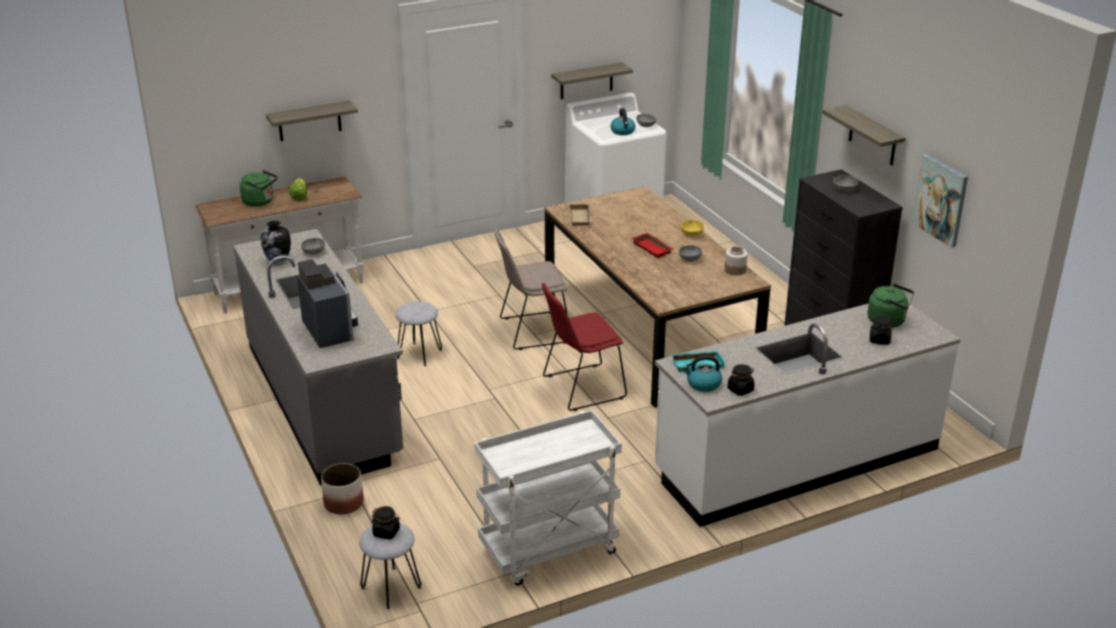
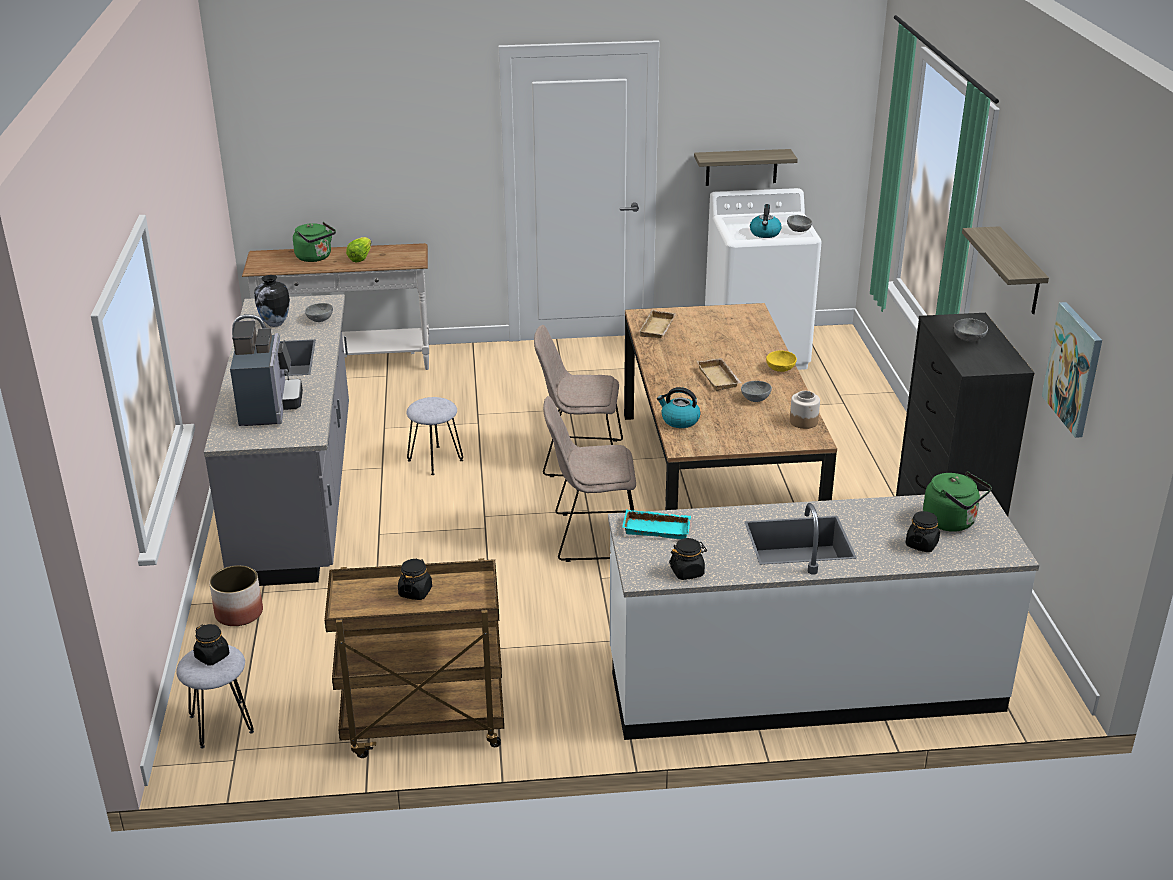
camera: 20 degrees right, 0 degrees up
shelf [266,100,358,141] -> none
white cart [474,410,622,586] -> brown cart [325,558,504,758]
red chair [542,283,627,411] -> beige chair [543,396,636,562]
red tray [632,233,674,258] -> beige tray [697,358,741,391]
kettle [682,355,722,392] -> kettle moved to [657,387,701,428]
none -> black jar [398,558,432,600]

